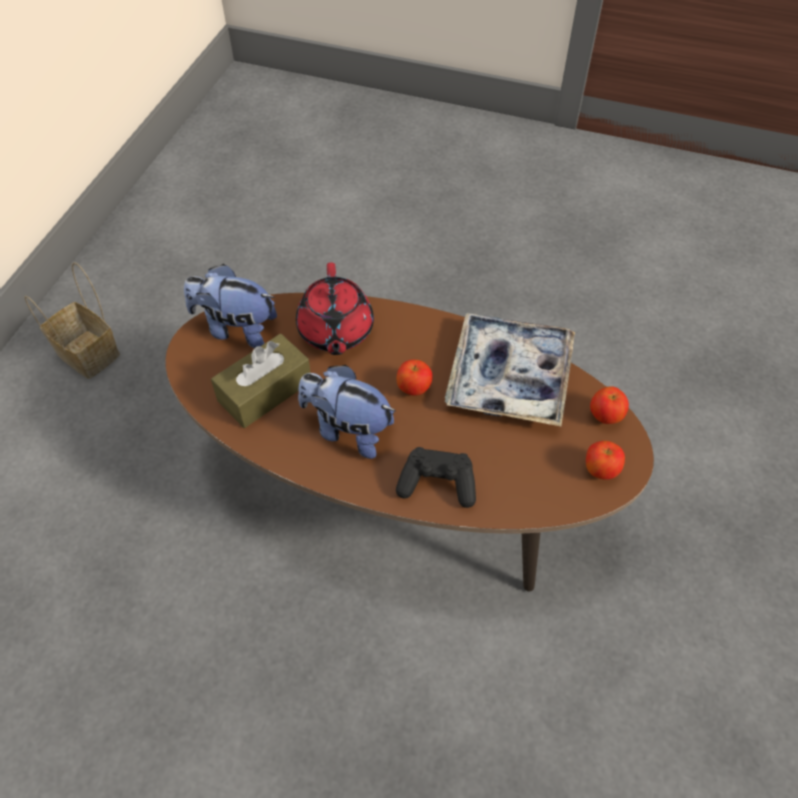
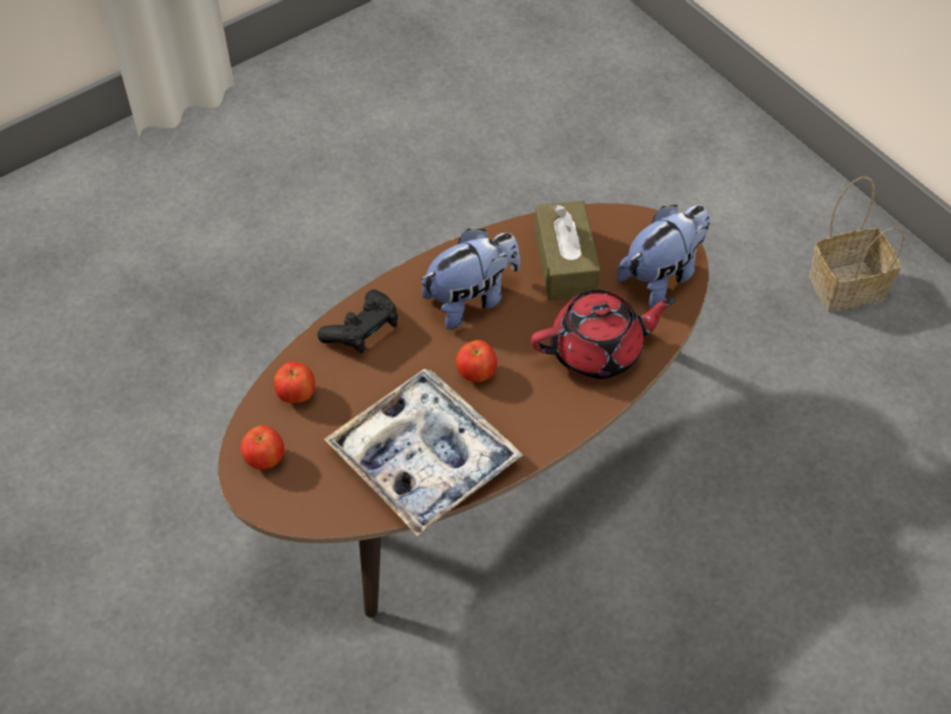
camera: 125 degrees right, 0 degrees up
red teapot [296,262,374,355] -> red teapot turned 135 degrees clockwise [531,290,676,379]
apple [590,386,629,424] -> apple moved to [274,362,315,403]

